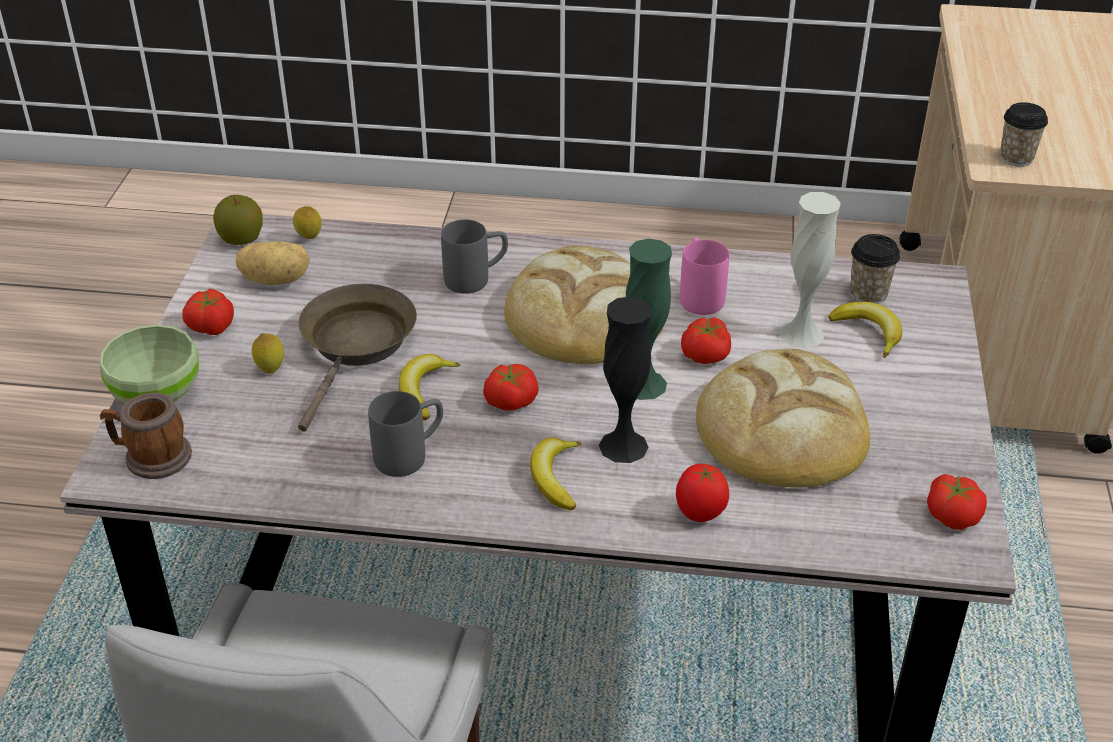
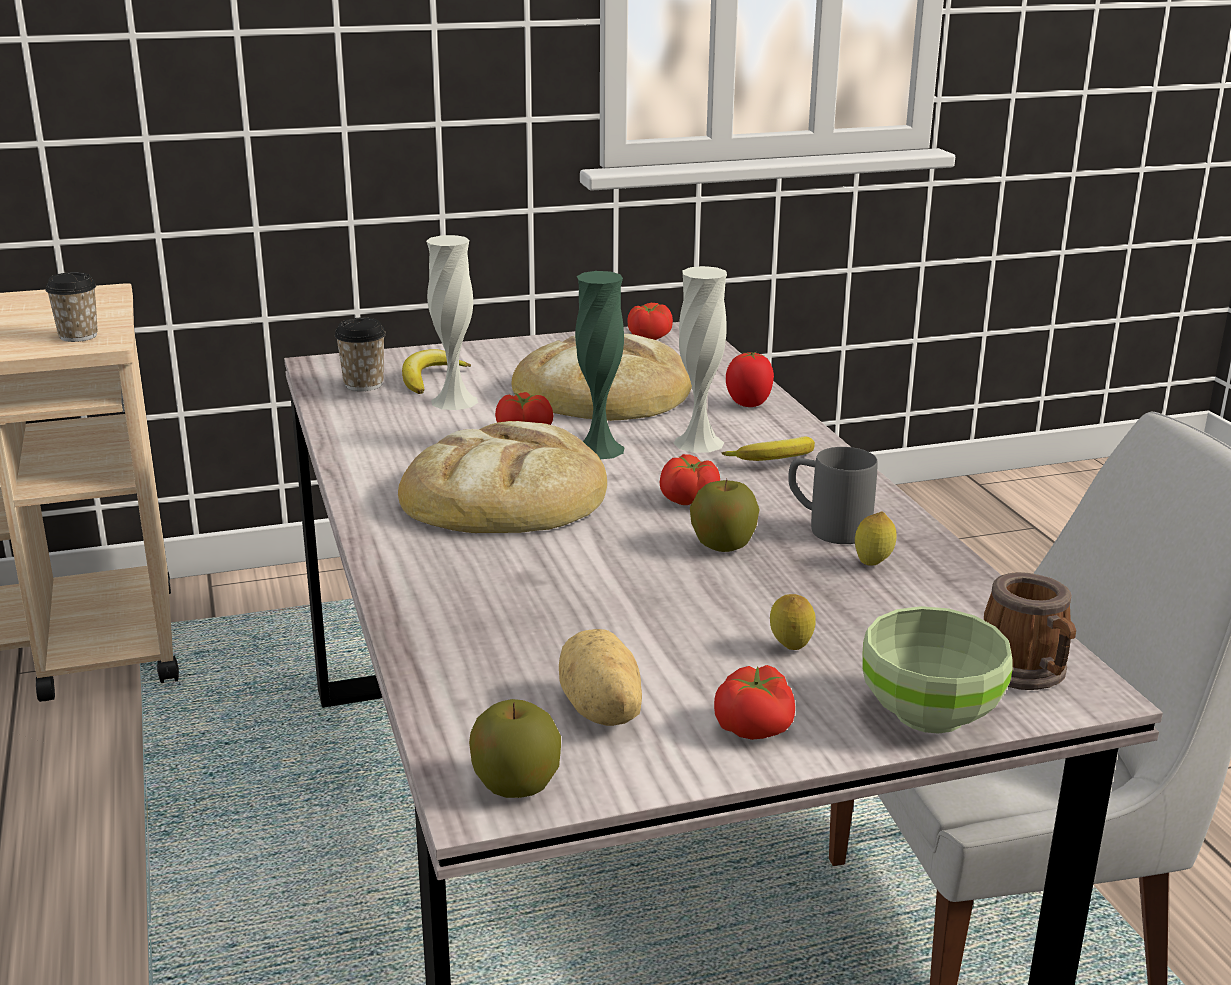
camera: 115 degrees left, 15 degrees down
lemon [293,206,321,239] -> lemon moved to [855,512,897,566]
brown frying pan [298,284,417,431] -> none
banana [399,354,460,420] -> apple [690,479,759,552]
grey mug [441,219,508,294] -> none
black vase [599,297,652,463] -> white vase [673,266,727,453]
pink mug [680,238,729,315] -> none

